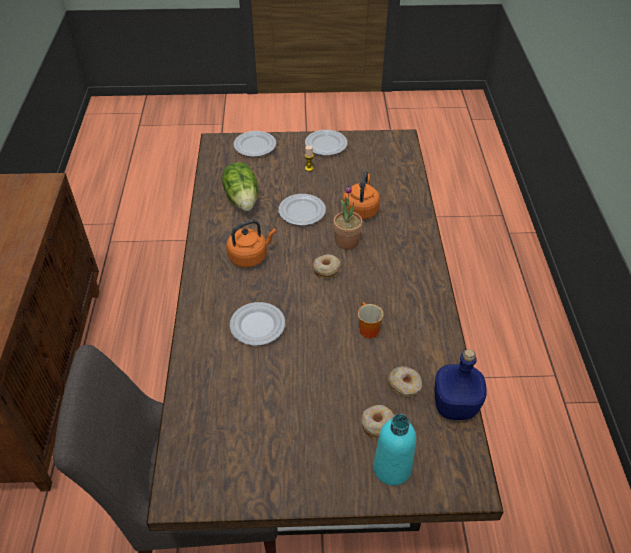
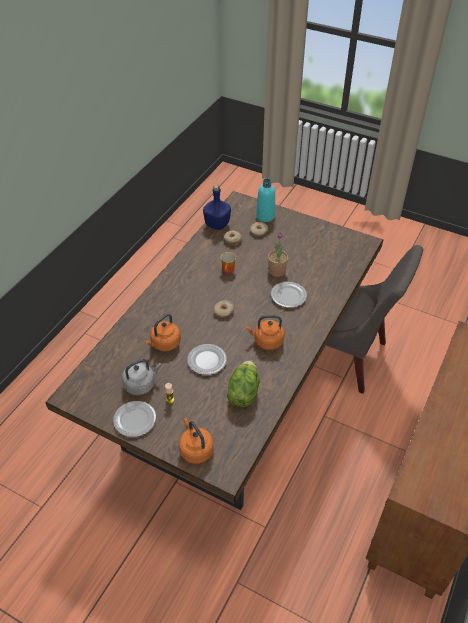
camera: 150 degrees left, 0 degrees up
plate [233,131,276,157] -> orange kettle [179,418,214,464]
potted plant [333,184,363,250] -> potted plant moved to [268,232,288,277]
none -> grey kettle [122,359,162,395]

